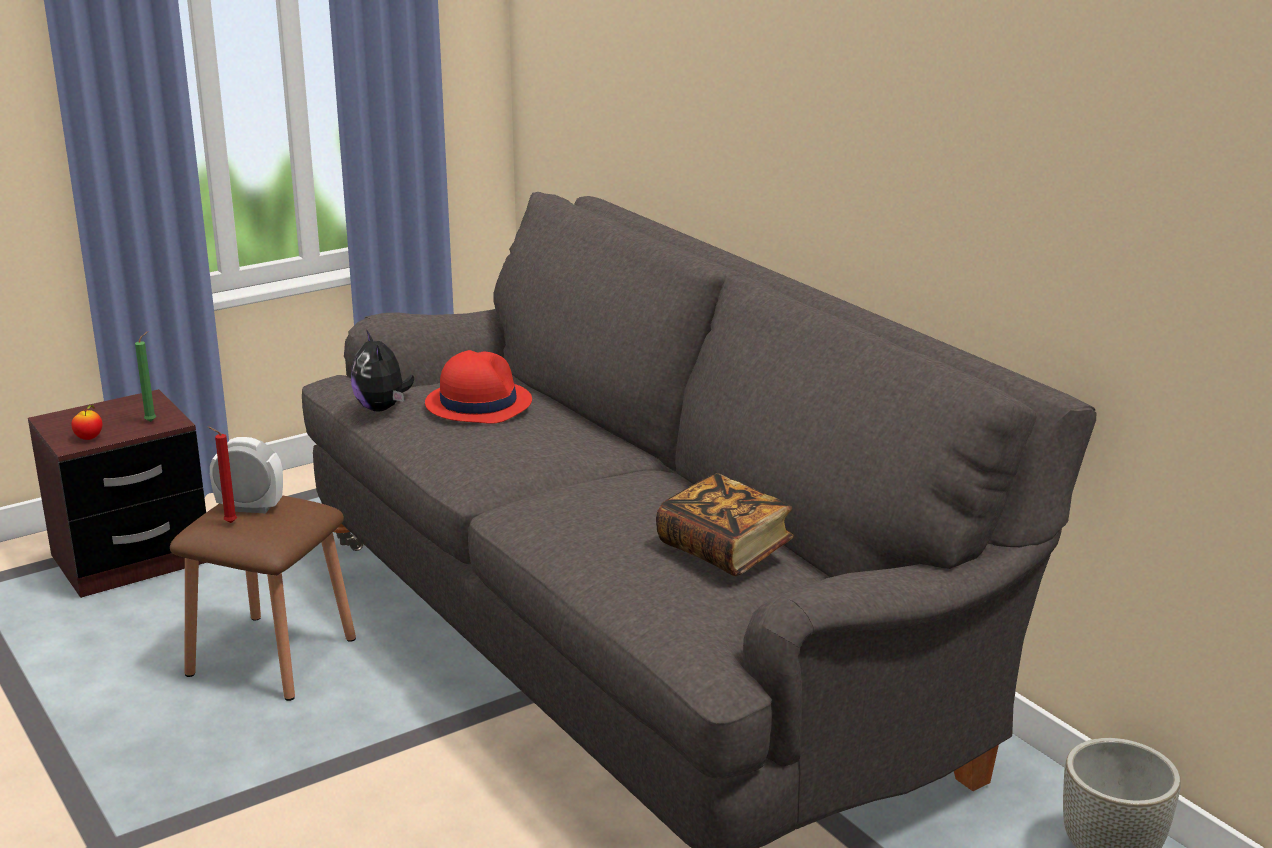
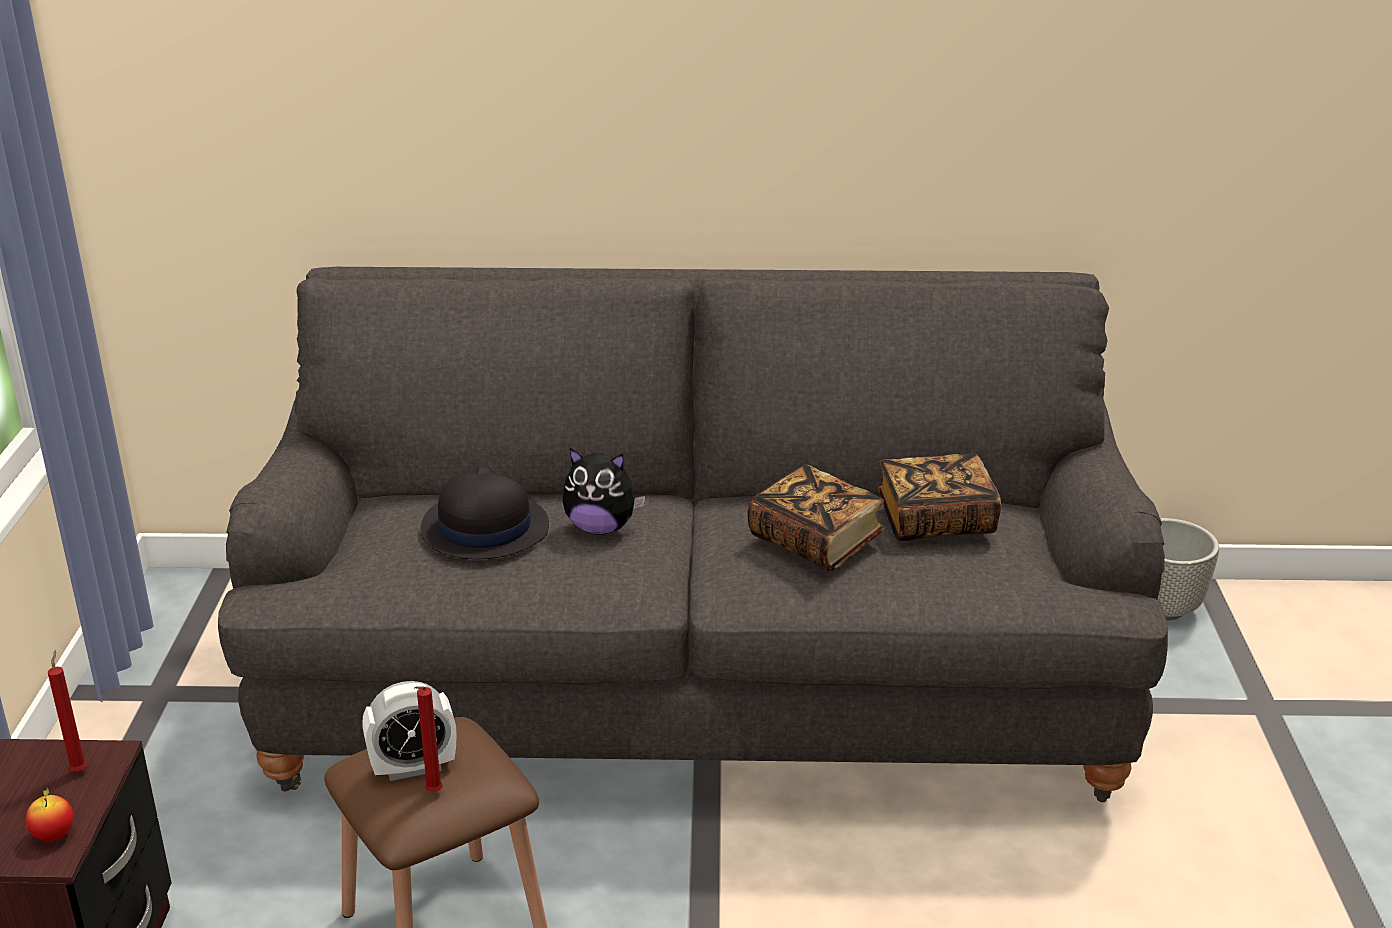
camera: 55 degrees left, 5 degrees up
green candle [135,332,156,422] -> red candle [48,650,87,772]
alarm clock [210,437,283,514] -> alarm clock turned 150 degrees counterclockwise [362,681,457,781]
plush toy [351,331,414,412] -> plush toy moved to [562,448,645,535]
red hat [425,350,532,424] -> black hat [421,466,549,559]
none -> book [748,464,885,571]

